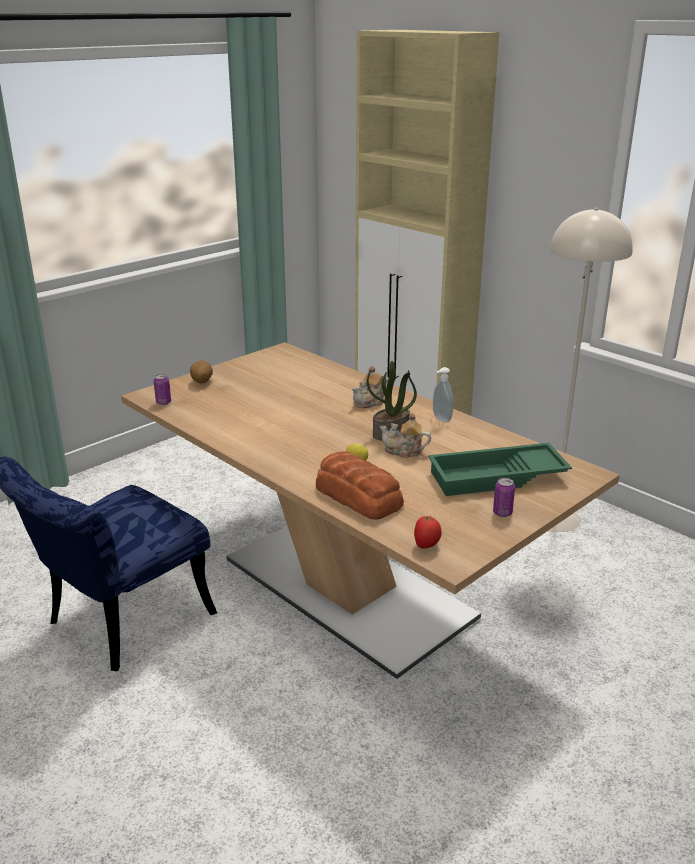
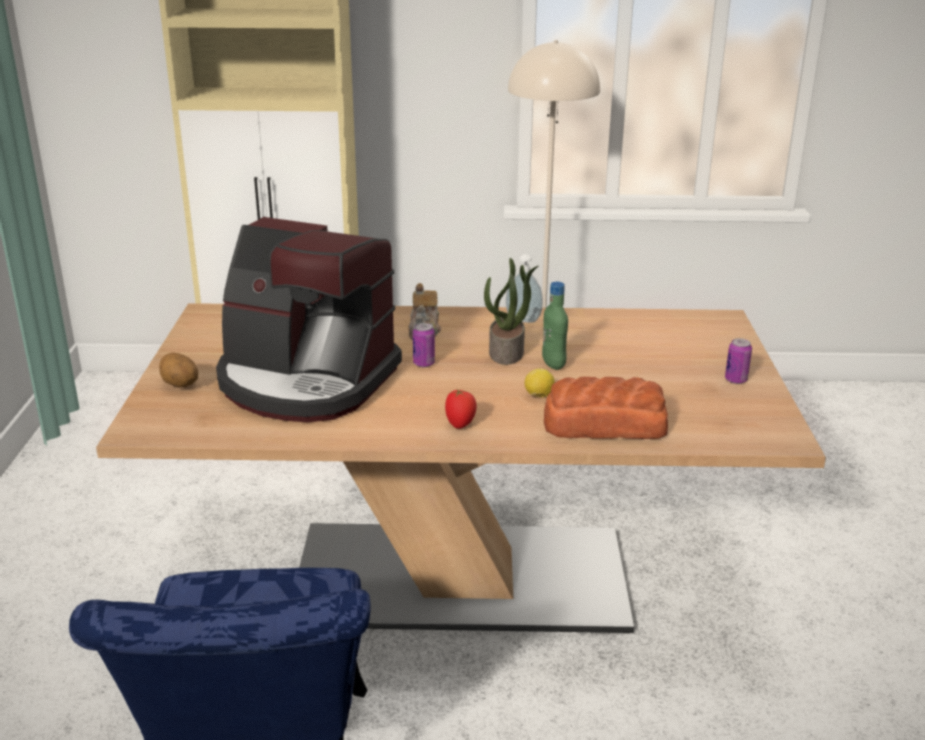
camera: 45 degrees left, 0 degrees up
can [154,374,171,405] -> can moved to [413,323,435,367]
teapot [380,413,431,458] -> green bottle [542,282,568,370]
tomato [414,516,442,549] -> tomato moved to [445,389,477,429]
green tray [428,443,572,496] -> none
none -> coffee machine [216,217,402,422]

